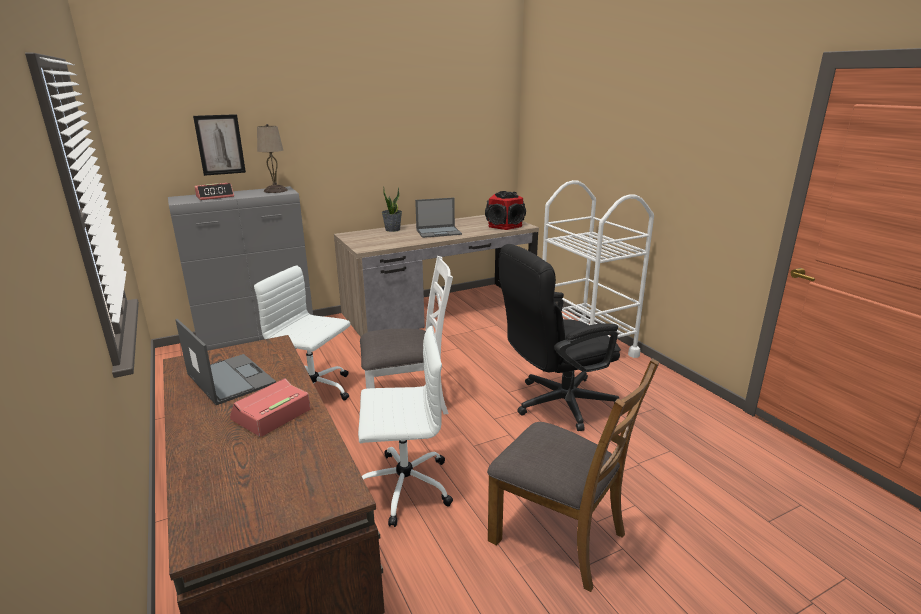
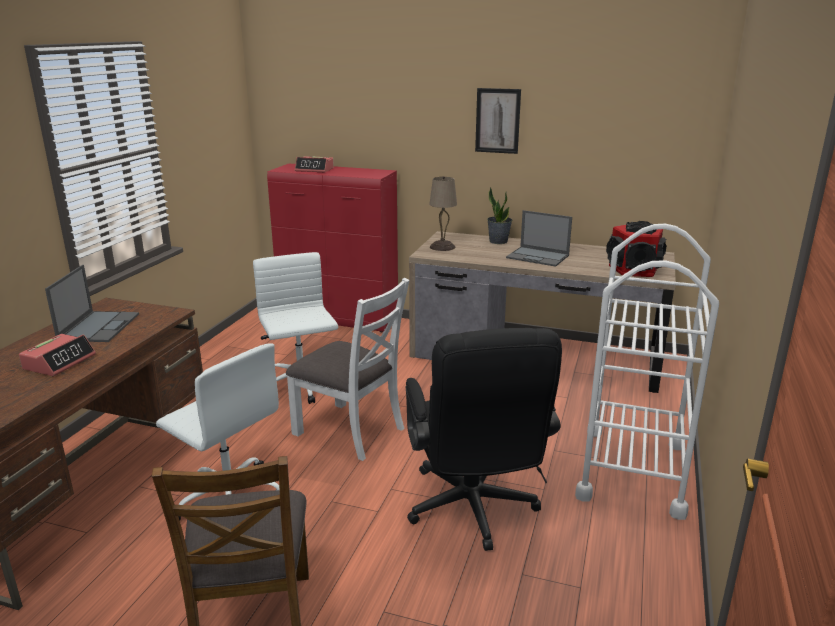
camera: 45 degrees right, 0 degrees up
grey cabinet [168,186,313,351] -> red cabinet [267,163,398,332]
picture [193,114,246,176] -> picture moved to [475,88,521,154]
alarm clock [230,378,310,437] -> alarm clock turned 120 degrees clockwise [19,334,96,376]
beige table lamp [257,124,288,193] -> beige table lamp moved to [429,176,457,251]
black office chair [499,244,621,431] -> black office chair turned 120 degrees counterclockwise [405,328,562,551]

